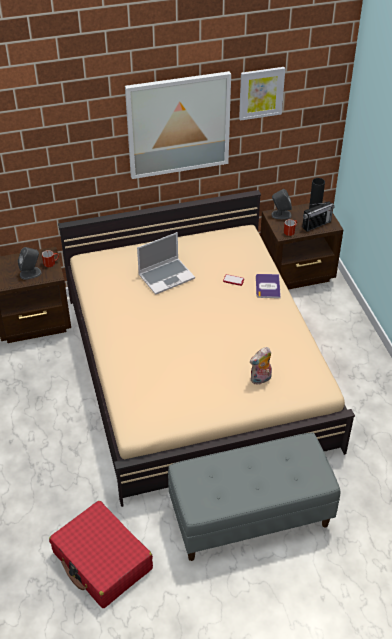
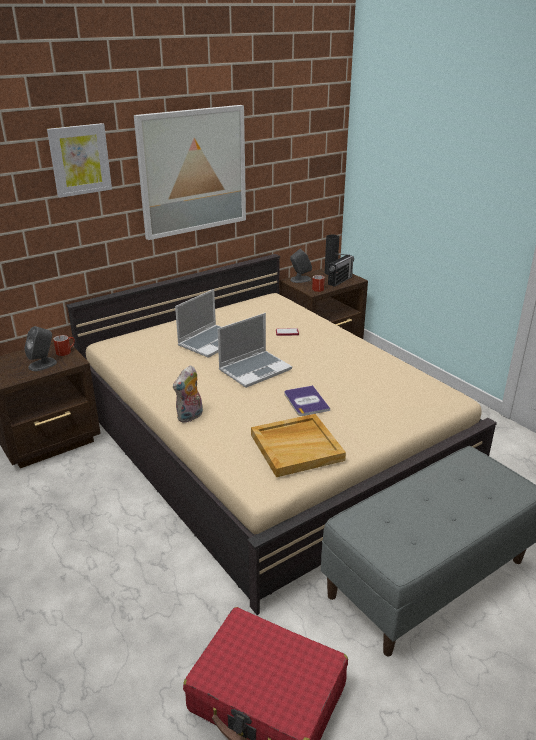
camera: 20 degrees left, 15 degrees down
picture [239,67,285,121] -> picture moved to [47,123,112,198]
plush toy [250,347,272,385] -> plush toy moved to [173,365,203,423]
book [256,274,281,298] -> book moved to [284,385,330,416]
none -> laptop [217,313,292,388]
none -> beige tray [251,414,346,477]

